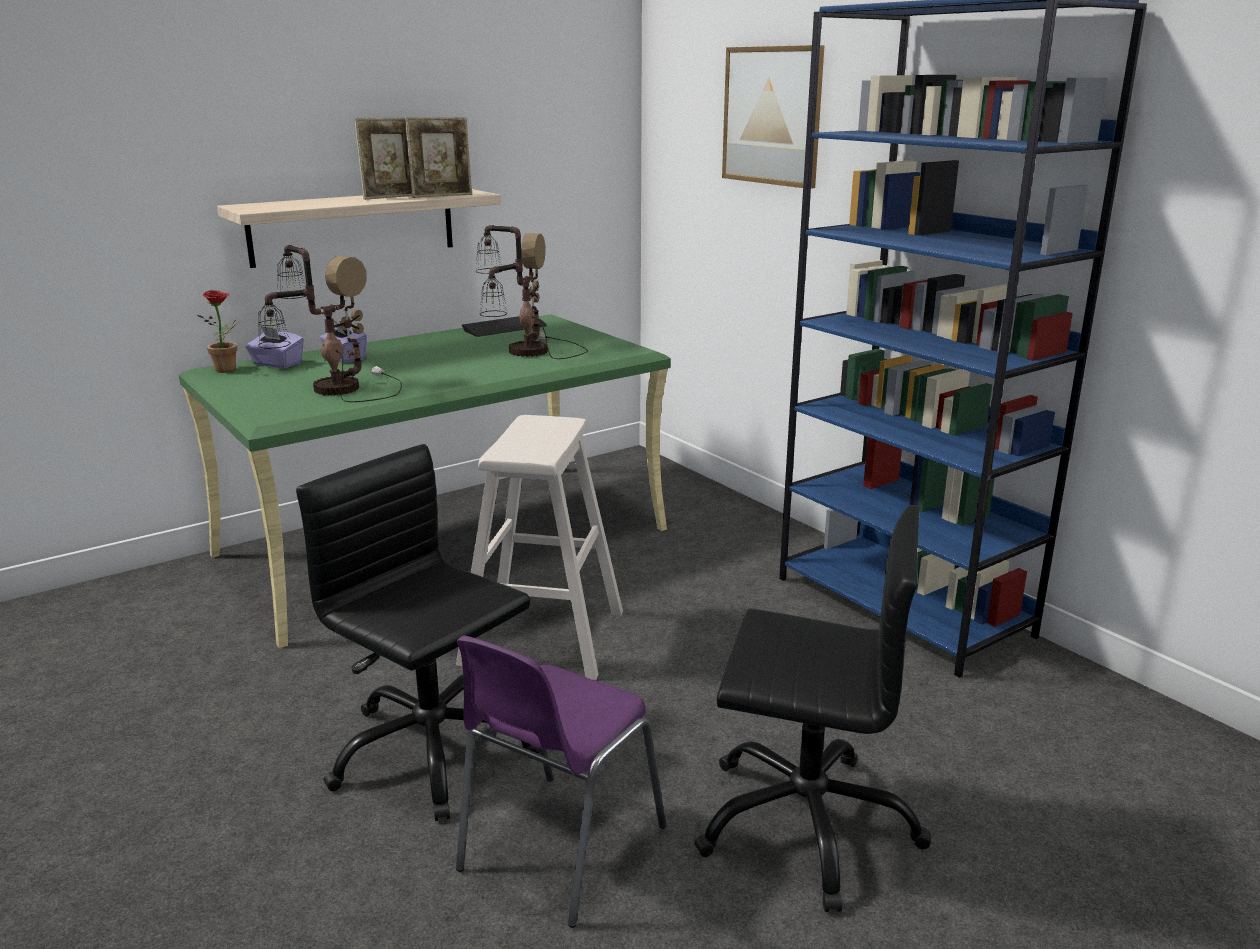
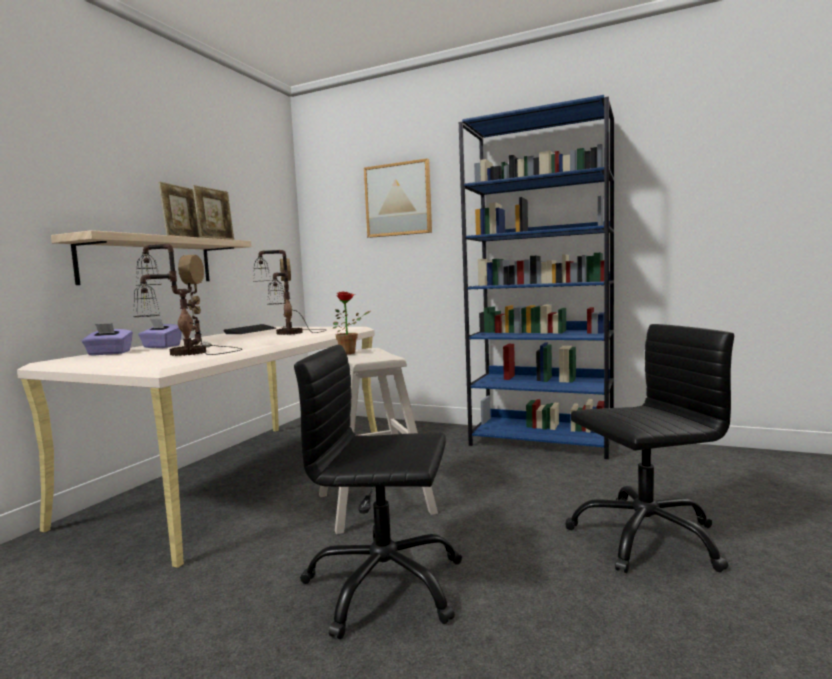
camera: 30 degrees left, 15 degrees down
green desk [179,314,671,648] -> beige desk [17,327,377,568]
potted plant [197,290,241,373] -> potted plant moved to [333,291,371,354]
purple chair [456,635,666,928] -> none

